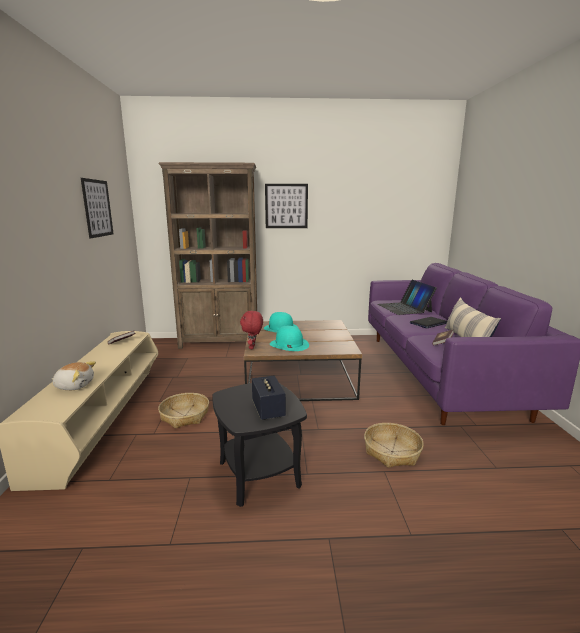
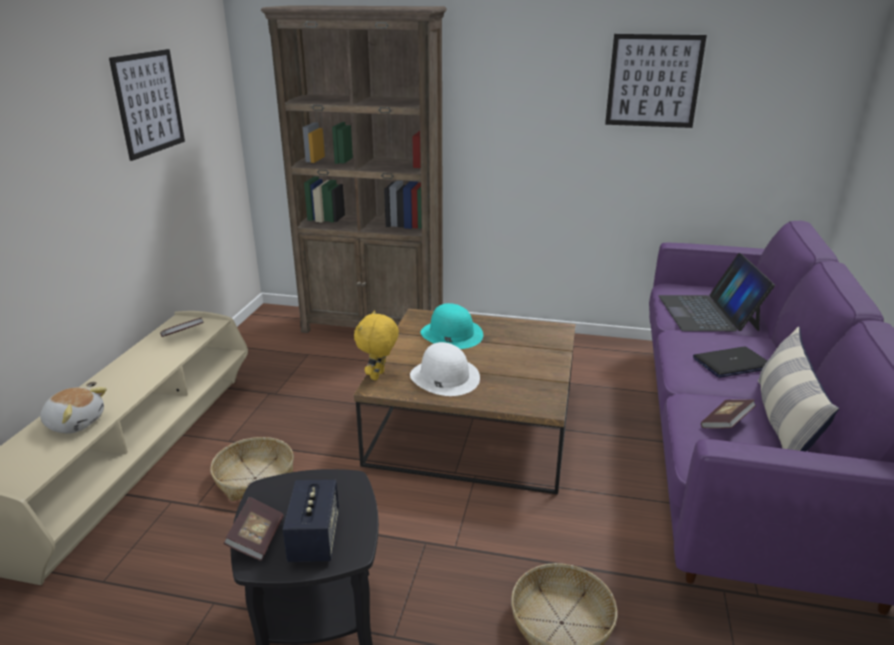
camera: 15 degrees right, 10 degrees up
red plush toy [240,311,263,349] -> yellow plush toy [354,310,399,380]
picture [265,184,308,228] -> picture moved to [605,34,707,128]
turquoise hat [270,326,309,351] -> white hat [410,342,480,396]
none -> book [224,497,284,561]

